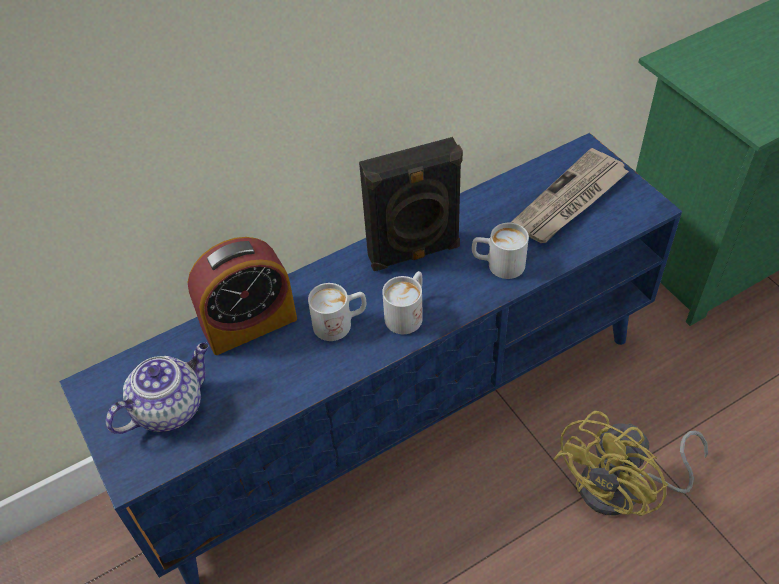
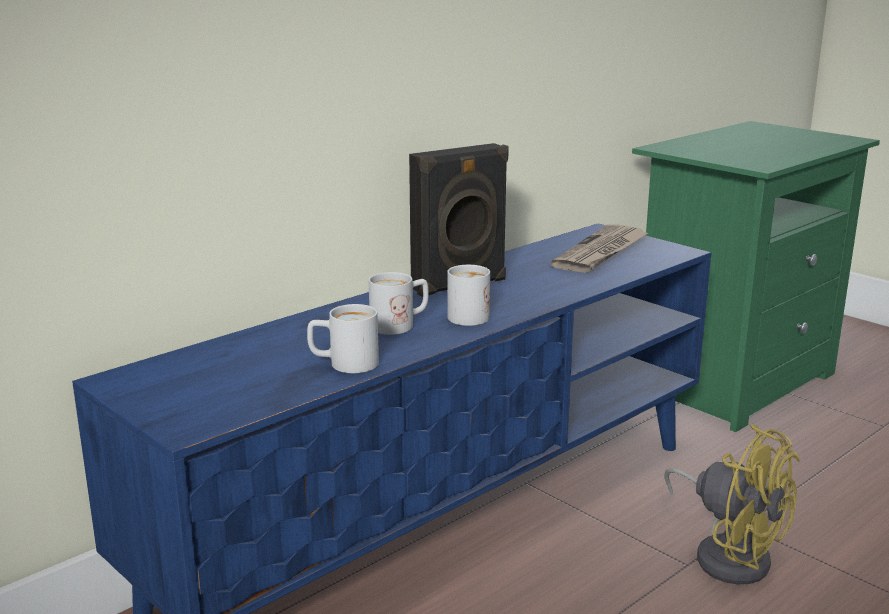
camera: 15 degrees left, 30 degrees down
teapot [106,342,209,434] -> none
alarm clock [187,237,297,355] -> none
white mug [472,223,529,279] -> white mug moved to [307,304,379,373]
yellow fan [554,411,708,516] -> yellow fan turned 75 degrees counterclockwise [664,424,800,584]

